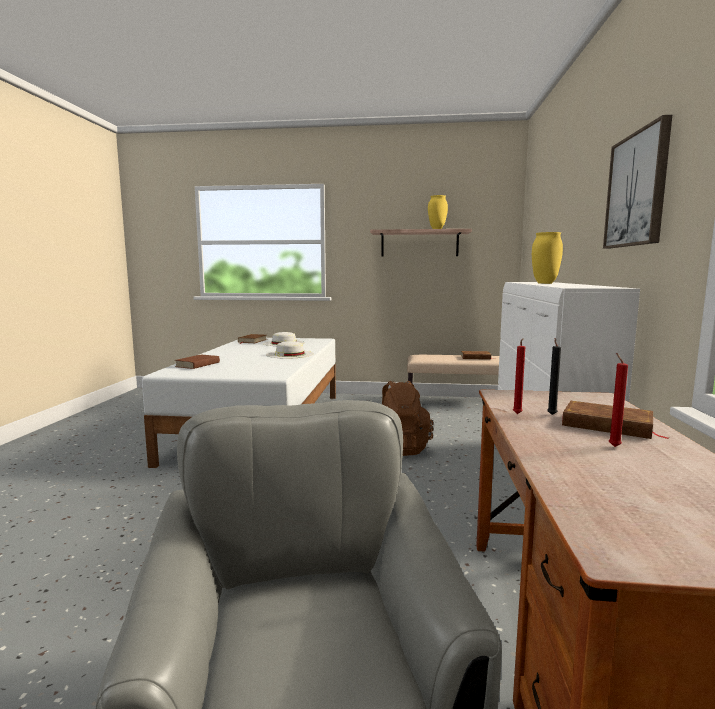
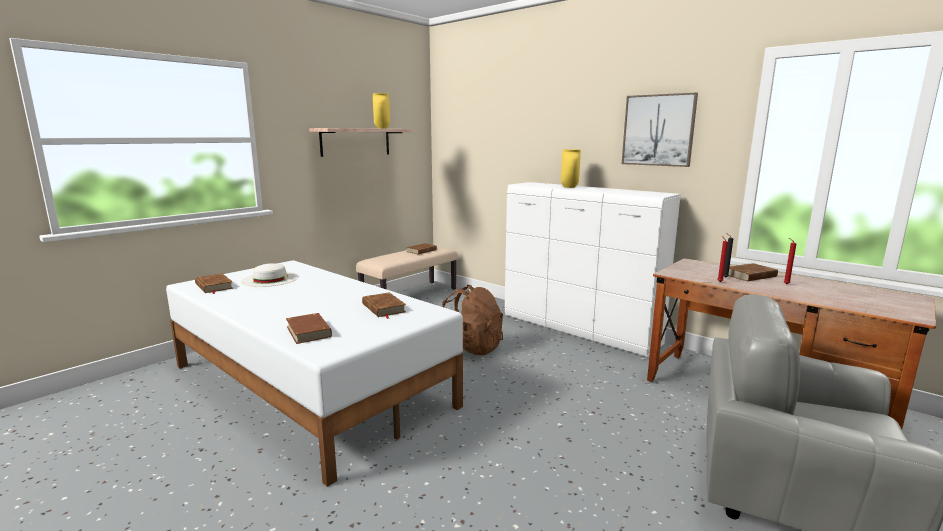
camera: 55 degrees left, 5 degrees up
white hat [266,341,314,359] -> none
none -> brown book [362,292,406,319]

